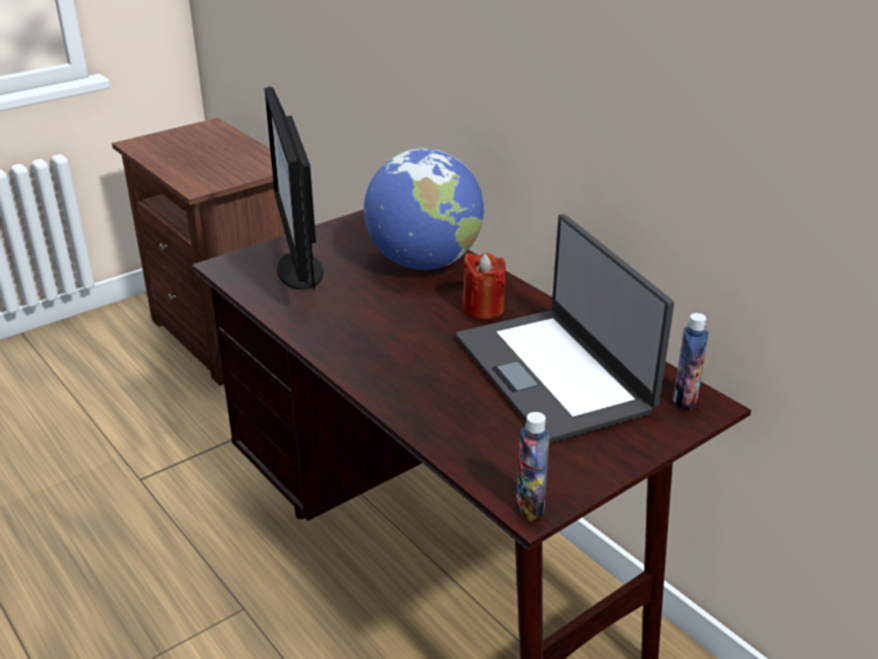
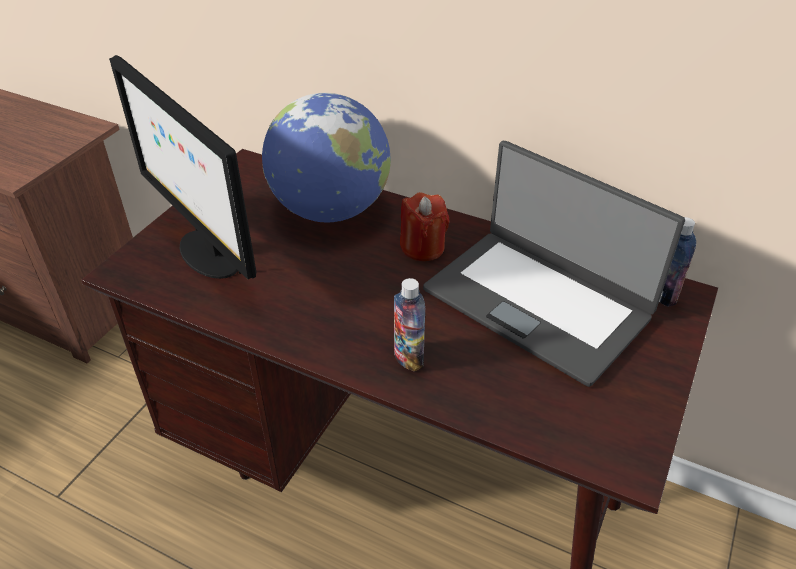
camera: 25 degrees left, 10 degrees up
bottle [516,412,550,521] -> bottle moved to [394,278,425,371]

